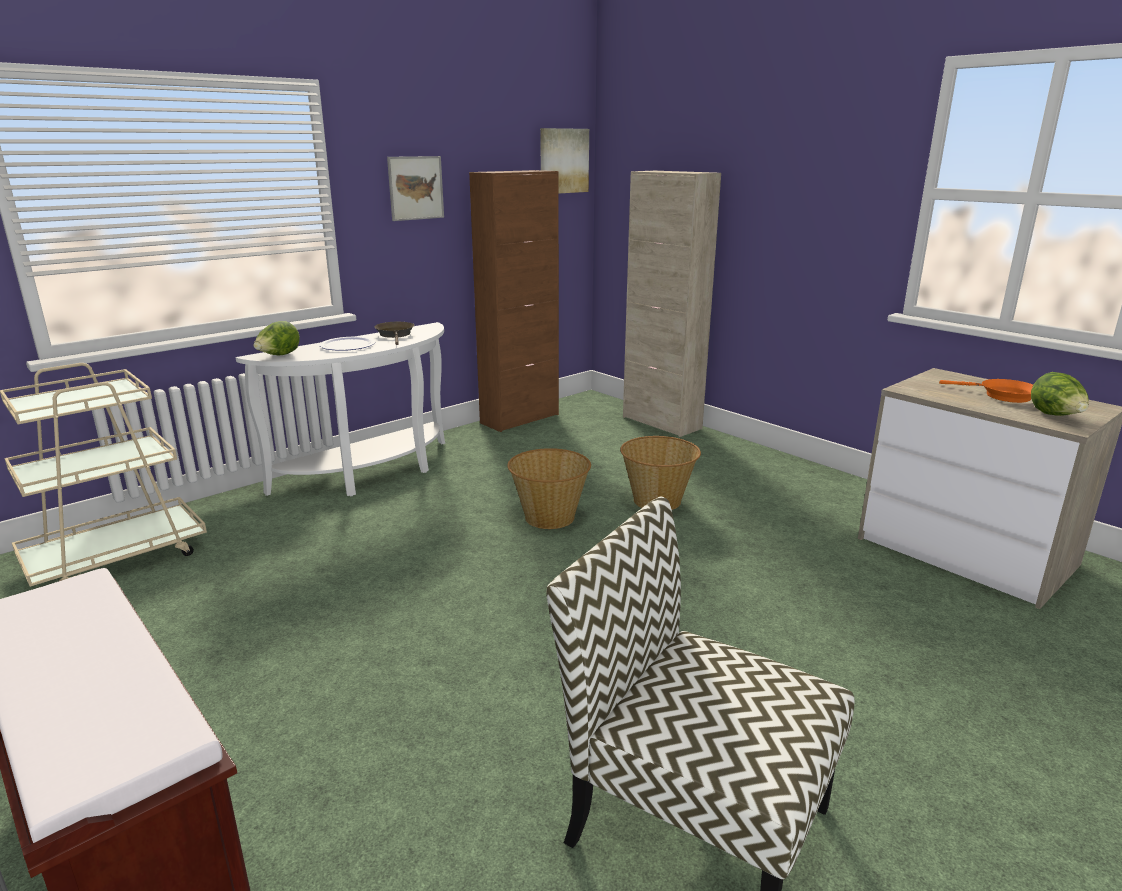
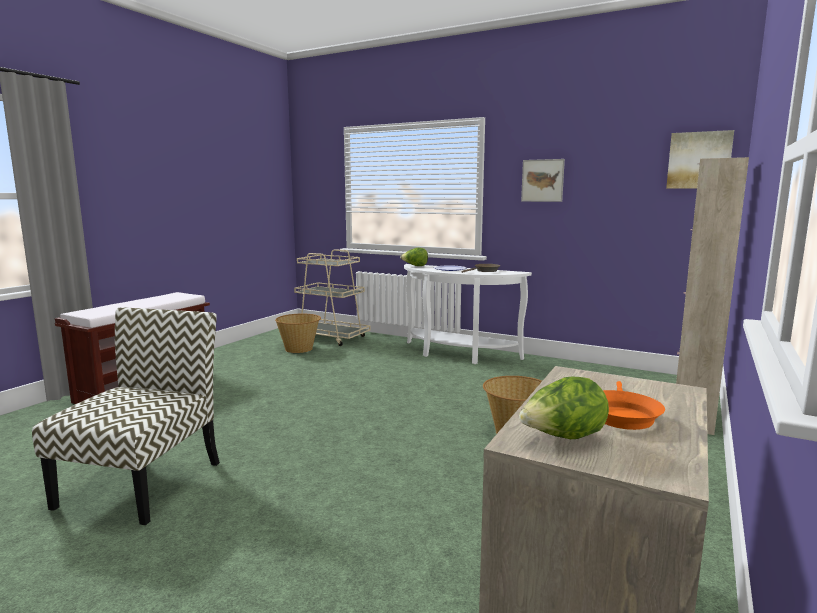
camera: 70 degrees right, 10 degrees down
brown cabinet [469,170,559,432] -> none
basket [507,448,591,529] -> basket moved to [275,314,321,353]

